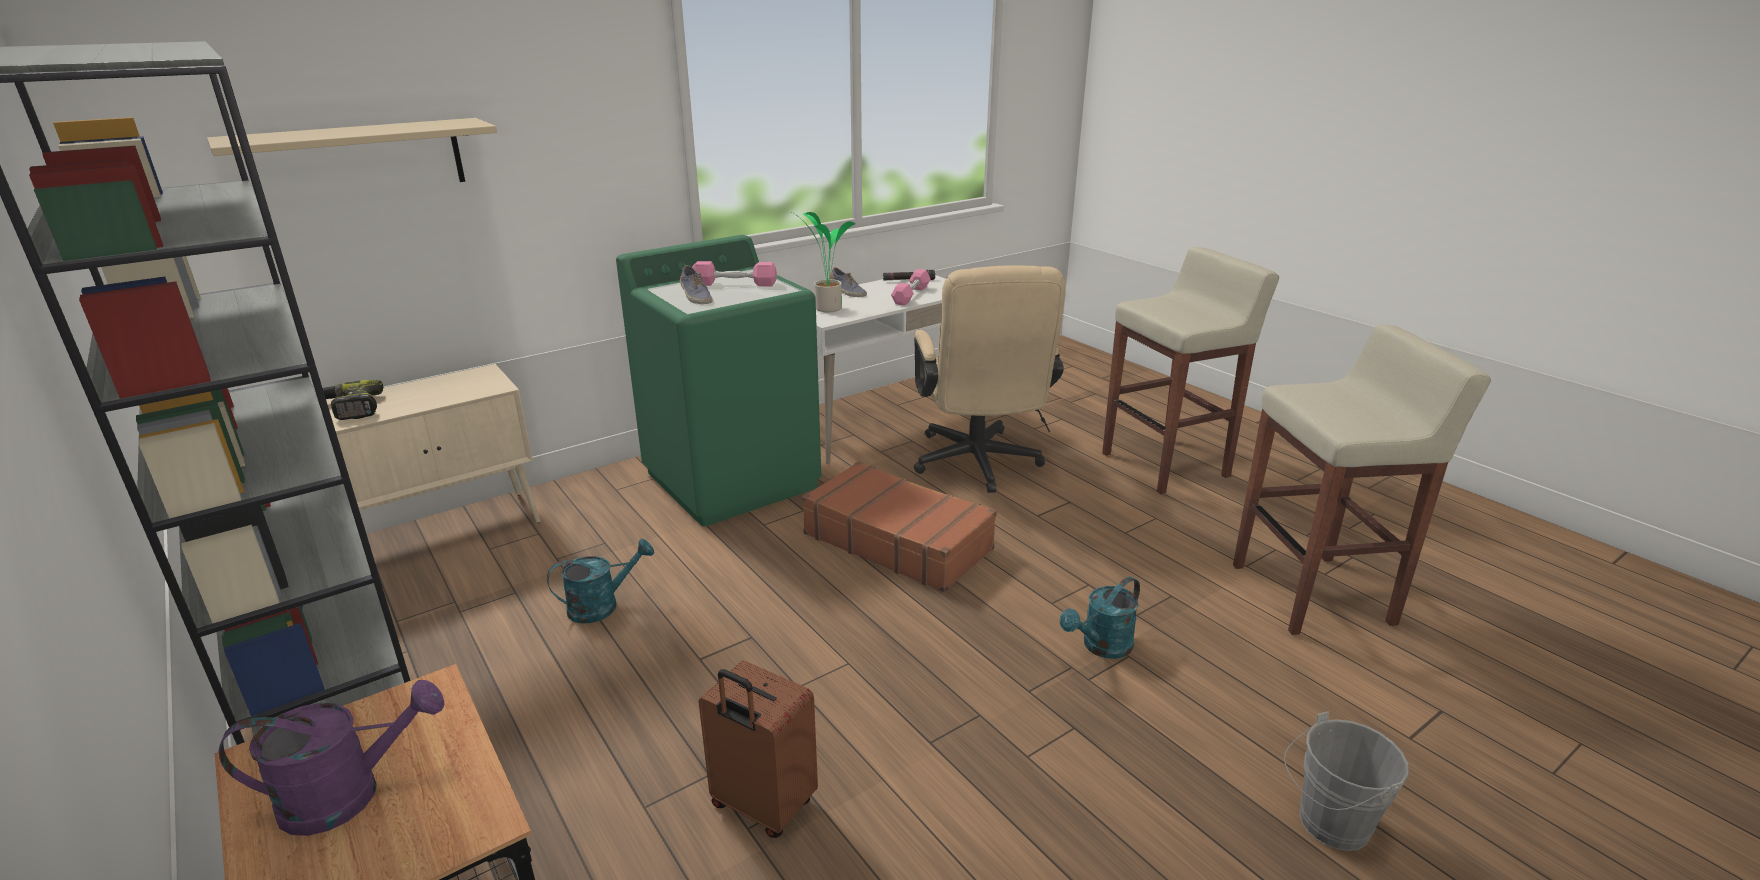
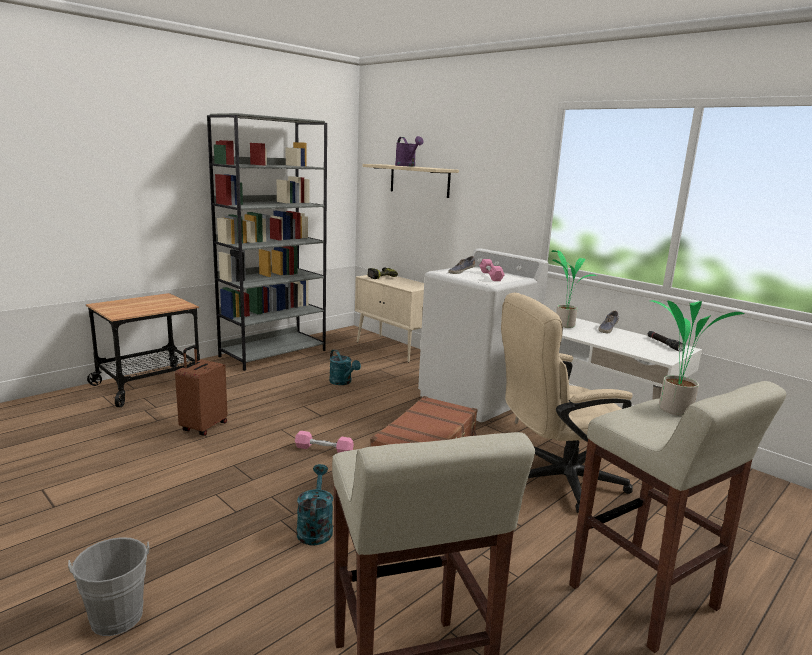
camera: 80 degrees right, 10 degrees down
purple watering can [219,680,445,836] -> purple watering can moved to [395,136,423,167]
green washing machine [616,235,821,527] -> white washing machine [418,248,549,422]
pink dumbbell [891,269,931,306] -> pink dumbbell moved to [295,431,354,453]
turquoise watering can [1060,577,1140,659] -> turquoise watering can turned 45 degrees clockwise [296,464,333,546]
none -> potted plant [651,300,744,416]

